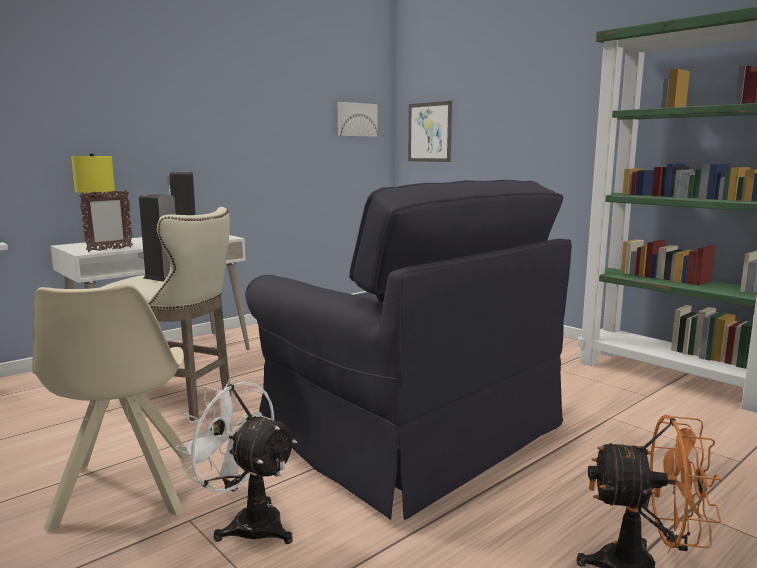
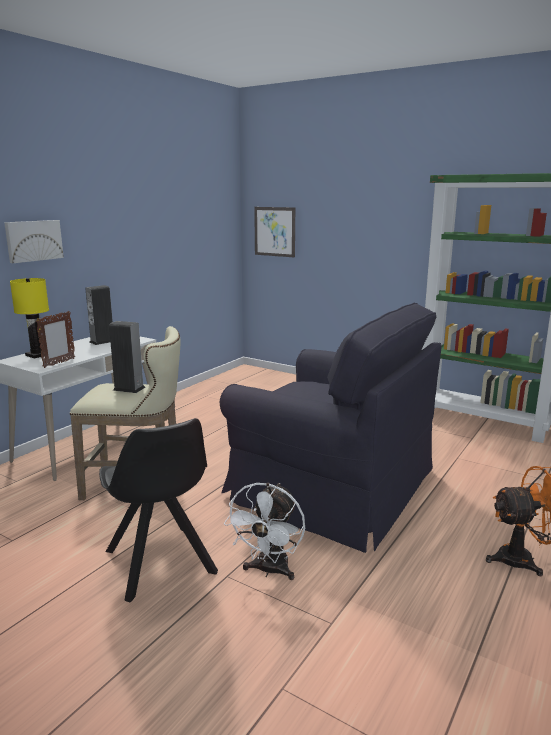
camera: 15 degrees left, 5 degrees up
beige chair [32,284,190,532] -> black chair [99,418,218,603]
white fan [175,378,297,544] -> white fan turned 90 degrees counterclockwise [224,483,305,580]
picture [338,102,378,137] -> picture moved to [4,220,64,263]

